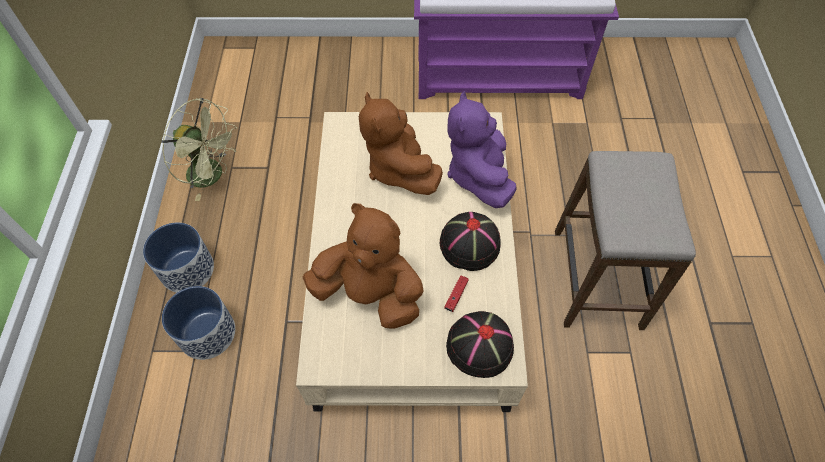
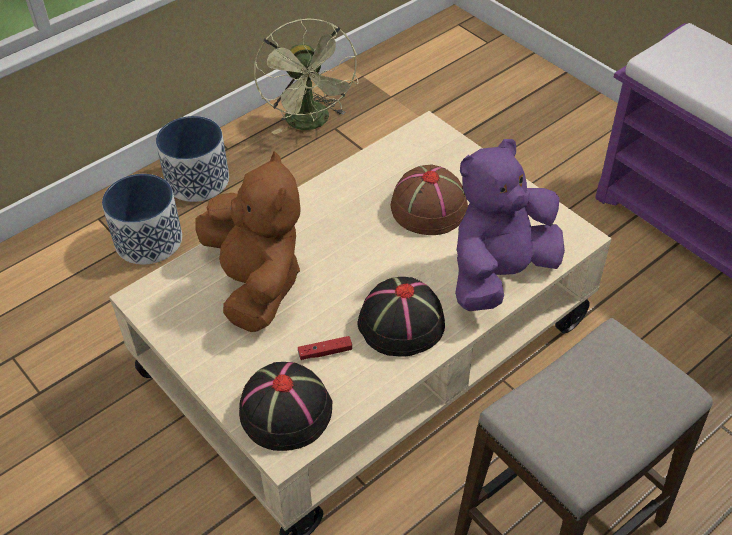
camera: 50 degrees right, 10 degrees down
brown plush toy [359,92,443,195] -> brown hat [391,164,468,235]

